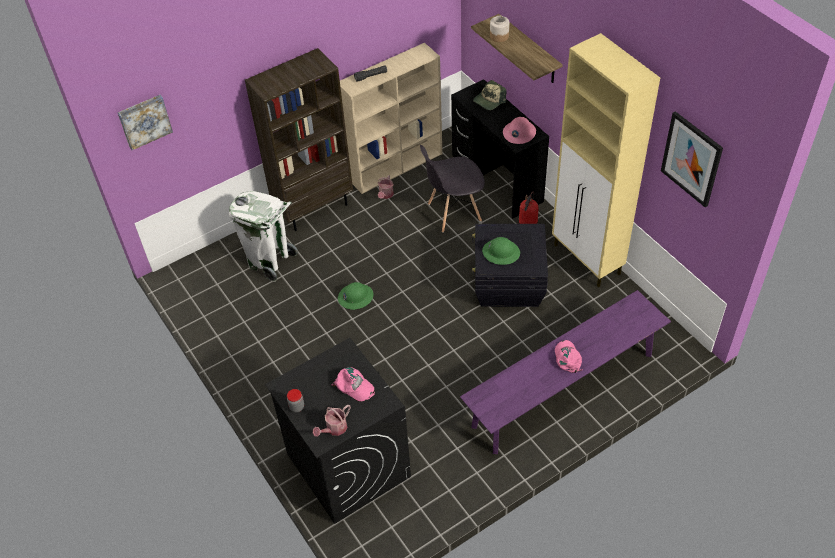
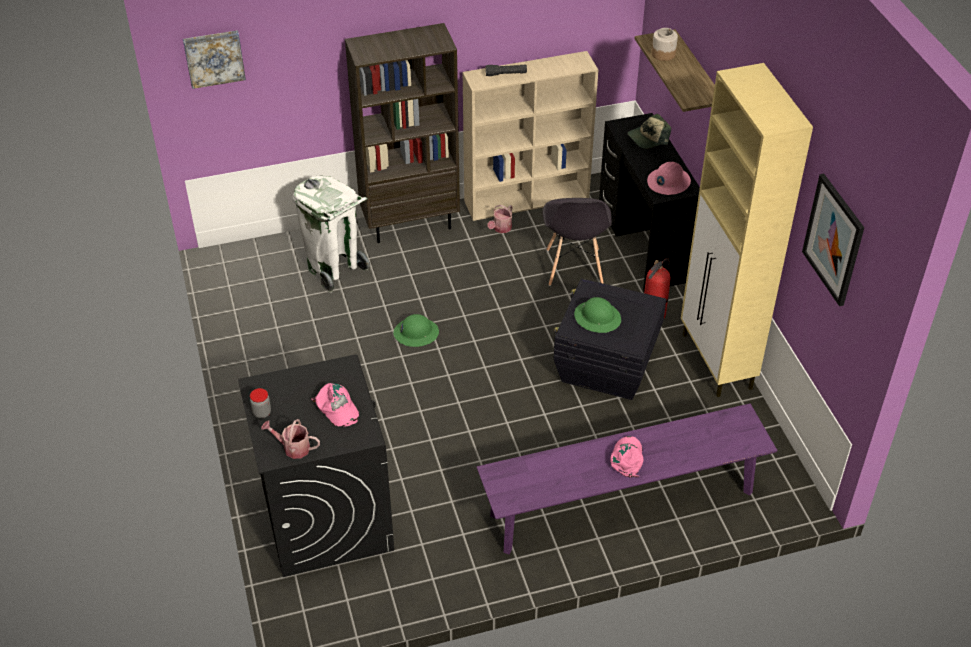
camera: 15 degrees right, 5 degrees down
watering can [313,405,351,437] -> watering can turned 45 degrees clockwise [261,419,320,459]
grey chair [420,145,485,233] -> grey chair turned 90 degrees counterclockwise [543,198,612,286]

